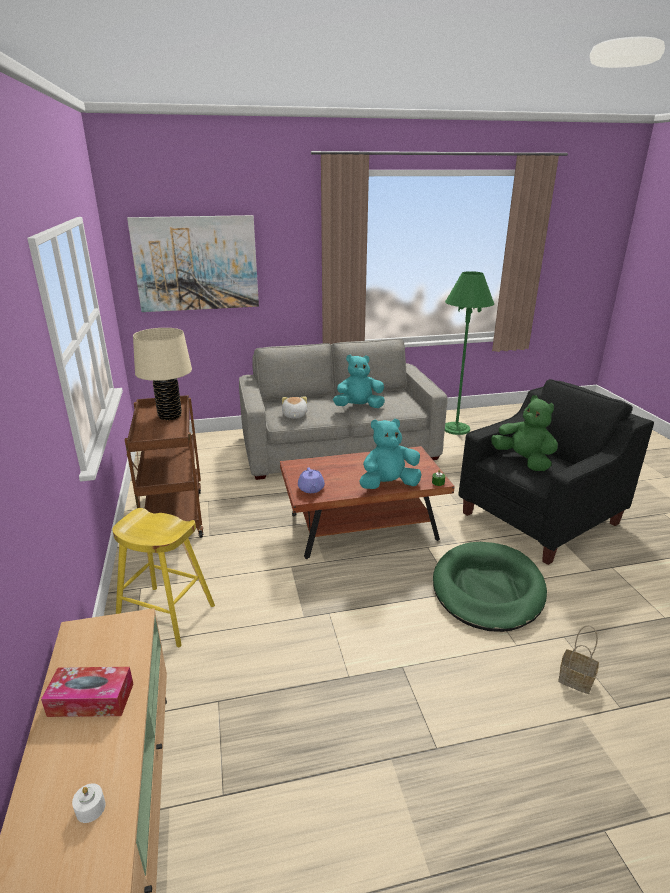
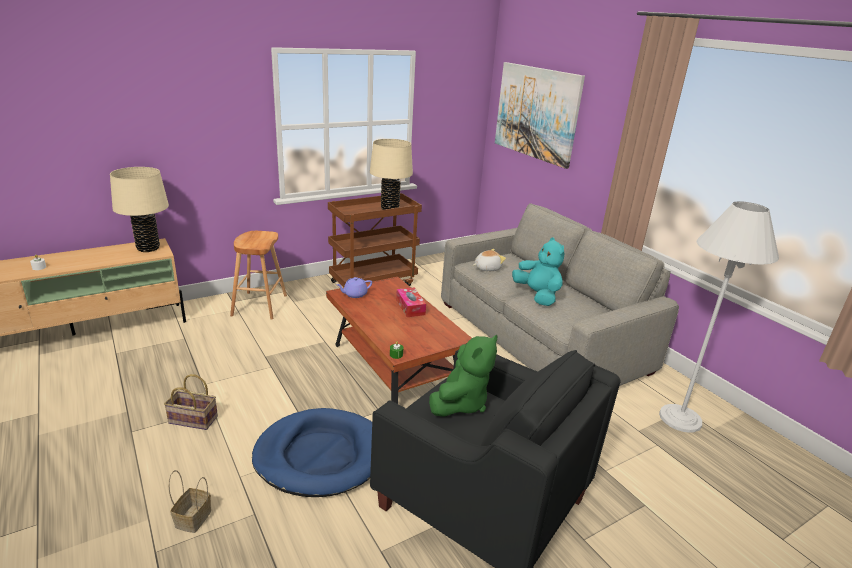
camera: 70 degrees right, 0 degrees up
tissue box [41,667,133,717] -> tissue box moved to [396,287,426,317]
yellow stool [112,508,215,647] -> brown stool [230,231,287,320]
turquoise plush toy [359,418,422,489] -> none
green dog bed [433,542,547,632] -> blue dog bed [252,408,372,497]
green floor lamp [445,271,494,435] -> white floor lamp [659,201,779,433]
none -> beige table lamp [110,167,169,252]
none -> basket [164,374,218,430]

